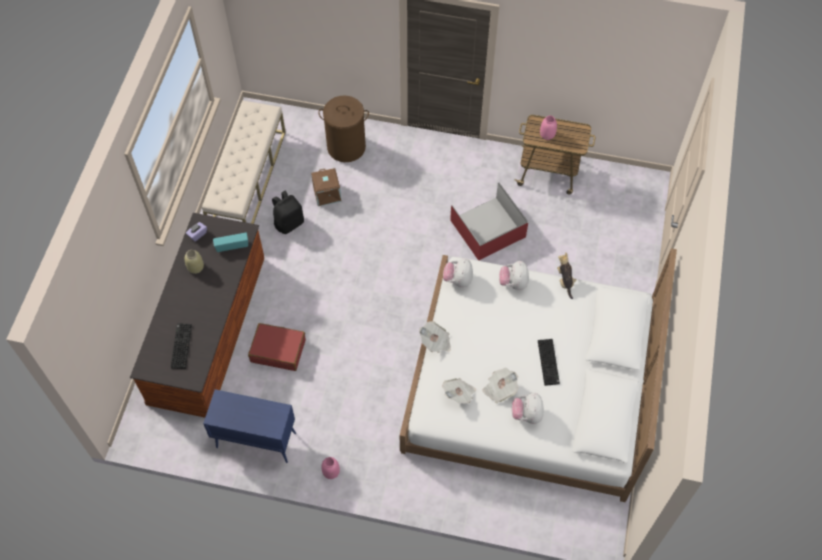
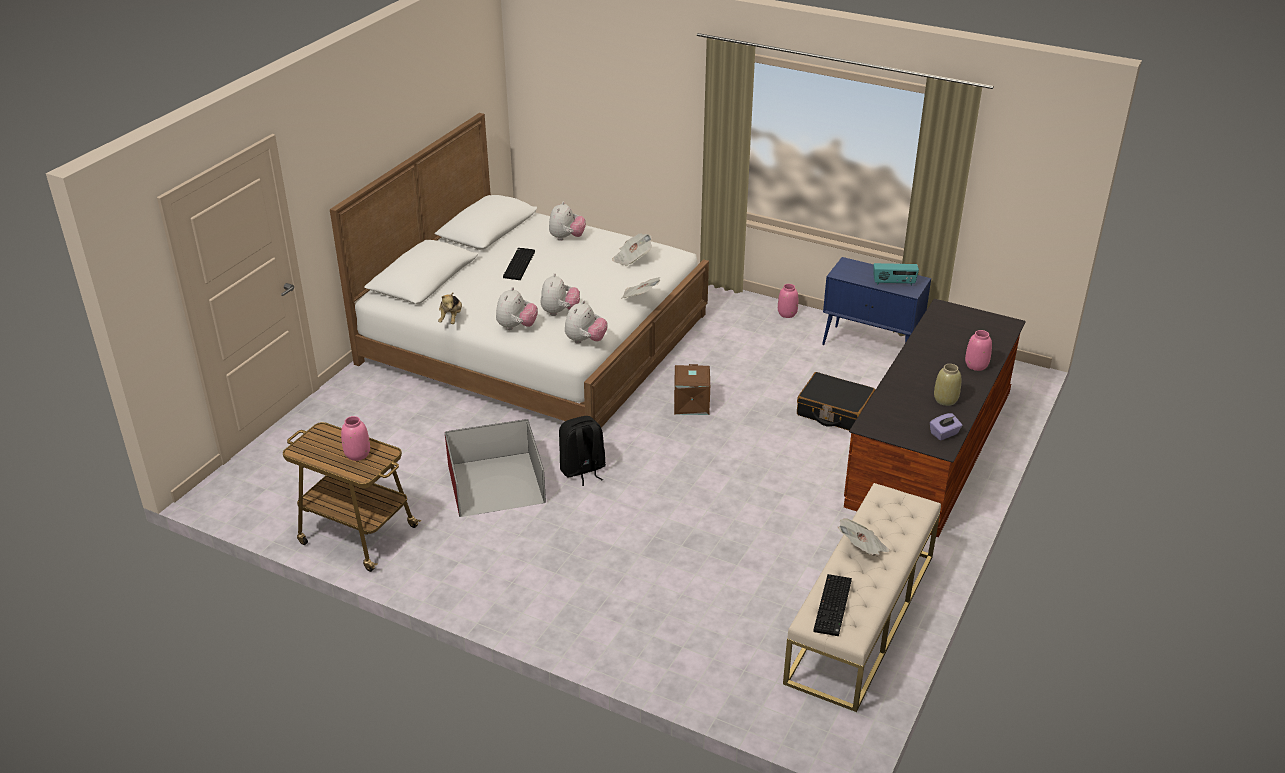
camera: 165 degrees left, 25 degrees down
keyboard [171,323,192,369] -> keyboard moved to [813,574,852,636]
radio [213,233,248,252] -> radio moved to [874,263,919,285]
red suitcase [248,323,306,371] -> black suitcase [797,372,875,431]
black backpack [272,191,304,234] -> black backpack moved to [559,416,606,486]
brown storage box [311,168,342,206] -> brown storage box moved to [674,364,710,415]
brown laundry basket [318,96,369,162] -> none
newspaper [483,368,519,404] -> newspaper moved to [838,519,890,555]
none -> plush toy [541,273,580,316]
none -> pink vase [965,330,992,371]

